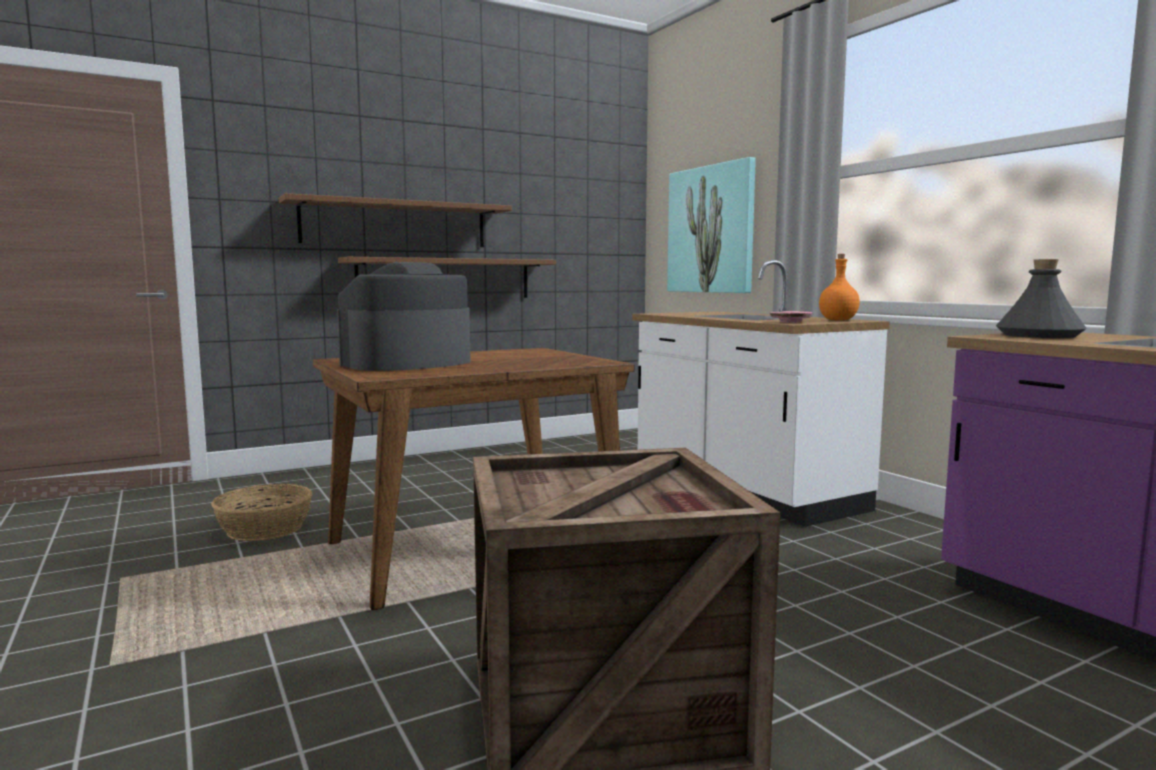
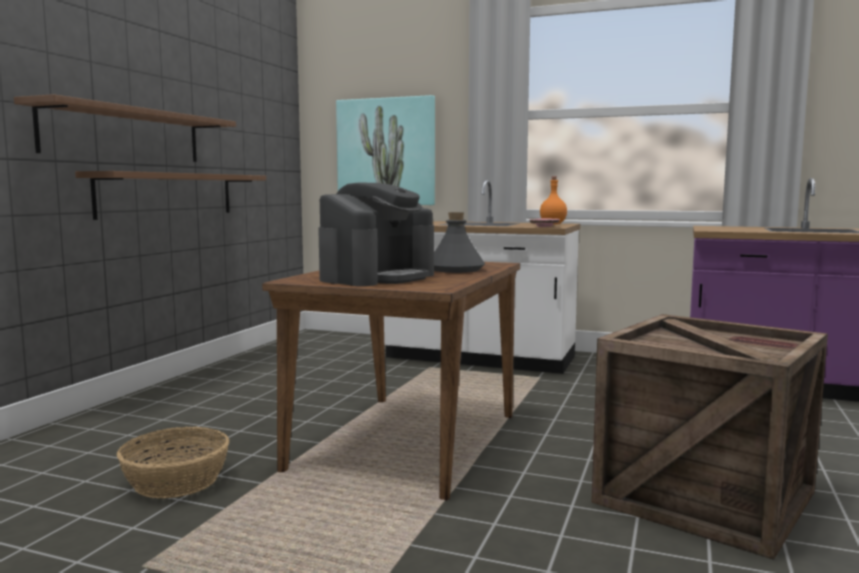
camera: 40 degrees left, 0 degrees up
coffee machine [337,262,471,371] -> coffee machine turned 150 degrees counterclockwise [318,183,434,286]
grey bottle [996,259,1087,338] -> grey bottle moved to [434,212,485,273]

